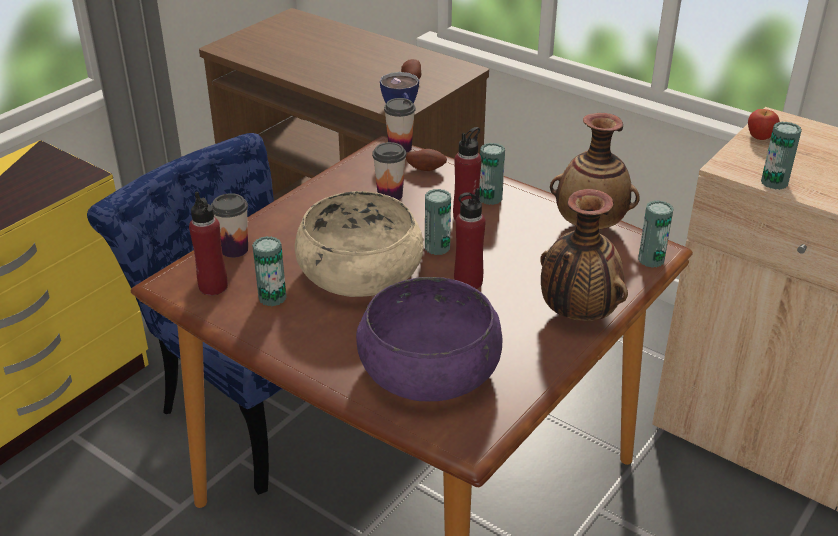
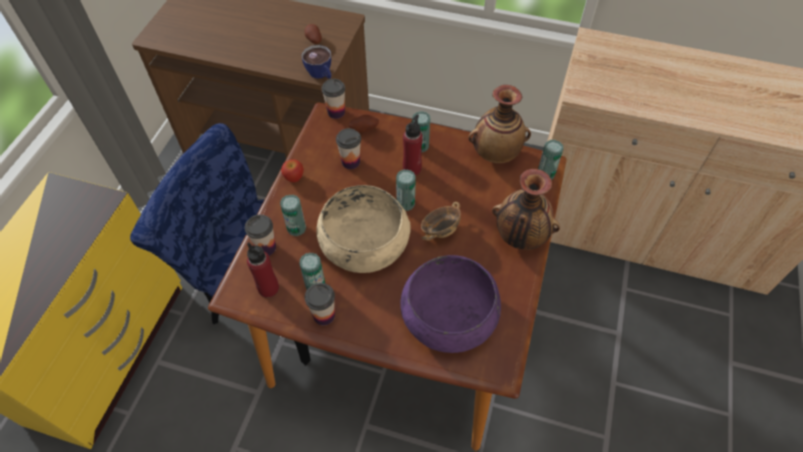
camera: 20 degrees left, 20 degrees up
red bottle [454,188,486,289] -> bowl [421,202,461,241]
apple [748,109,780,140] -> apple moved to [281,160,304,182]
can [761,121,802,190] -> can moved to [280,194,306,236]
none -> cup [305,283,335,326]

